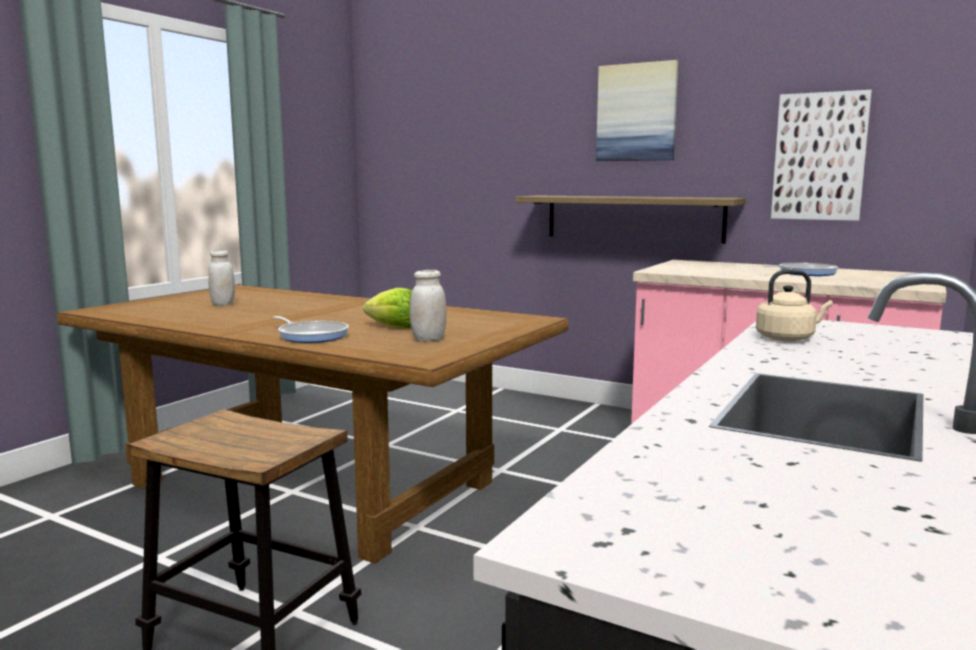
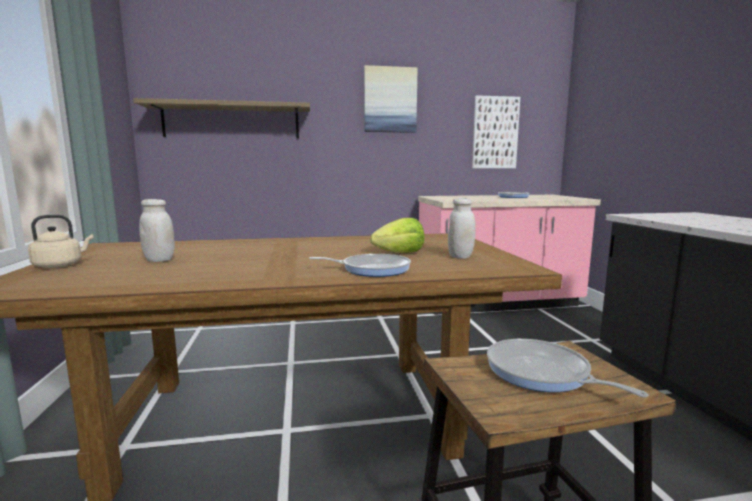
camera: 40 degrees left, 0 degrees up
shelf [515,196,746,244] -> shelf moved to [133,98,310,138]
beige kettle [756,270,833,341] -> beige kettle moved to [28,215,93,268]
none -> frying pan [487,339,648,397]

